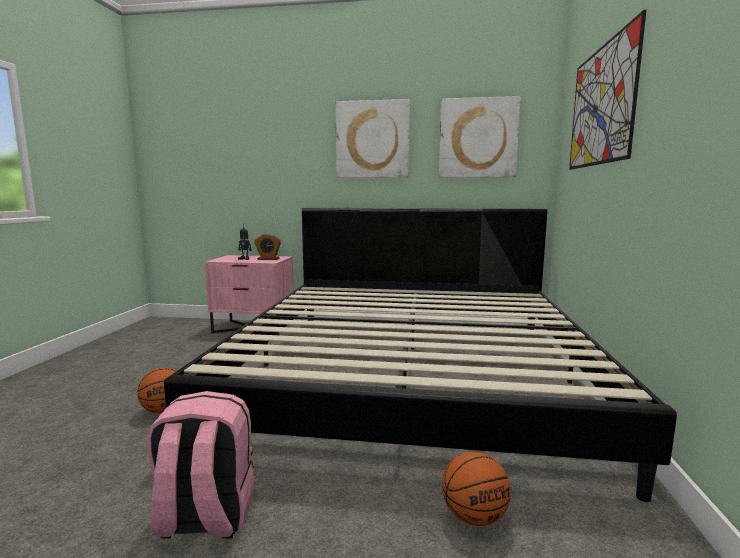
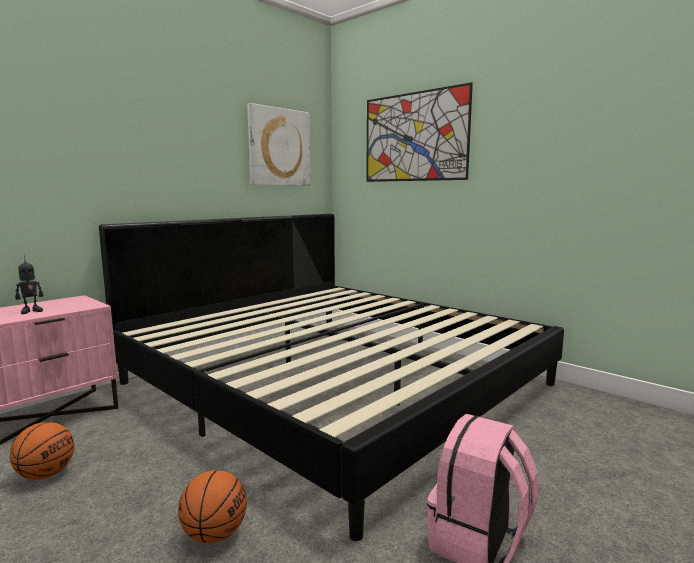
camera: 55 degrees left, 0 degrees up
alarm clock [254,234,281,260] -> none
picture [335,99,410,178] -> none
basketball [442,452,511,526] -> basketball moved to [10,422,74,480]

